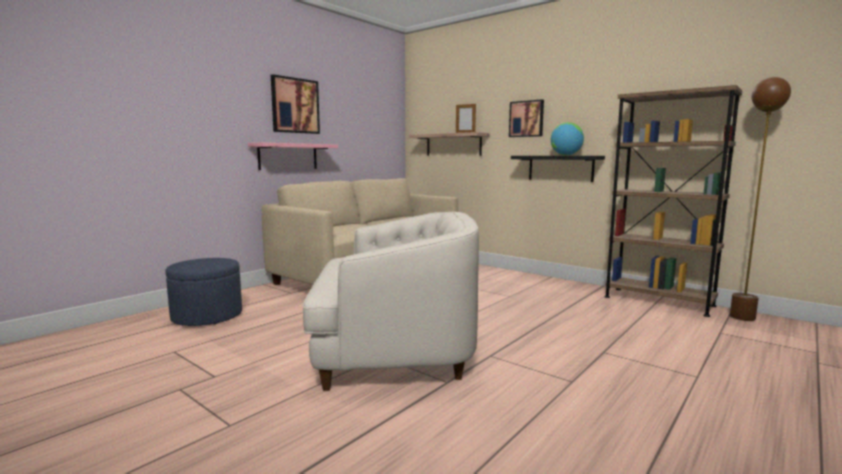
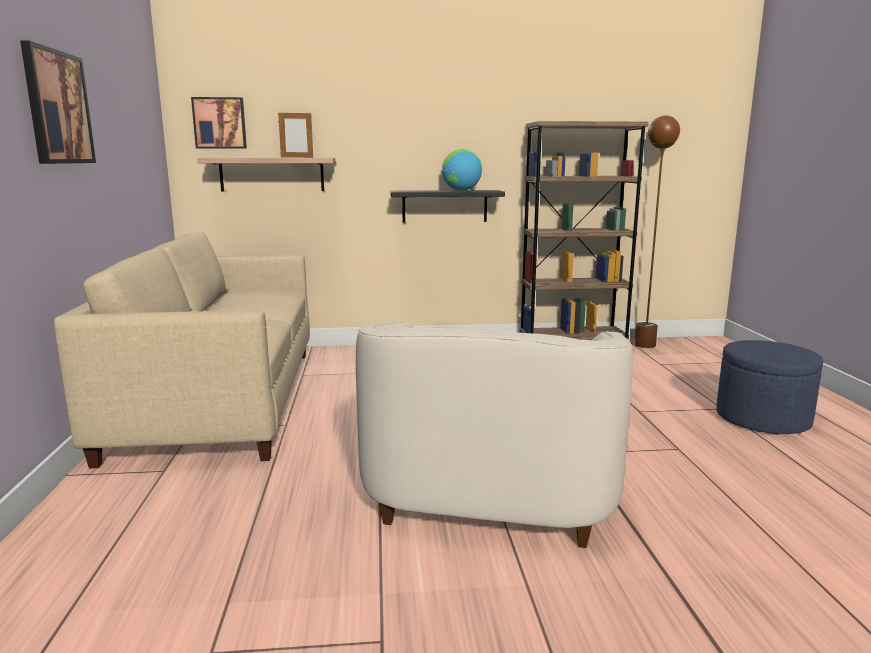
camera: 45 degrees left, 5 degrees up
blue ottoman [166,258,242,326] -> blue ottoman moved to [716,340,823,435]
pink shelf [248,143,338,170] -> none
white armchair [303,212,479,391] -> white armchair turned 150 degrees clockwise [356,321,633,548]
picture [509,99,544,137] -> picture moved to [191,97,247,149]

